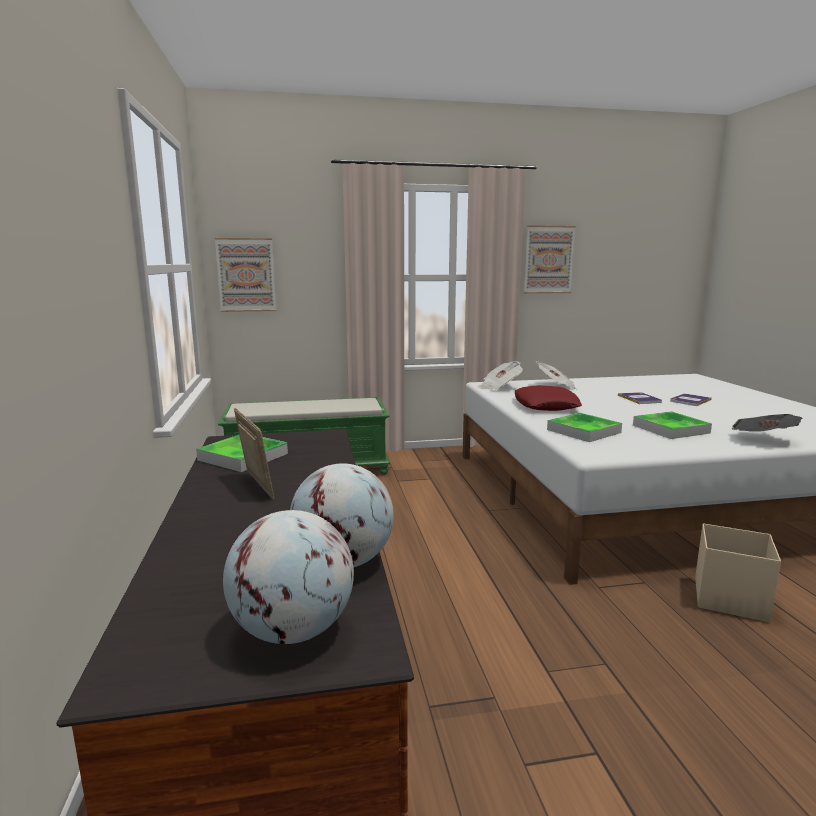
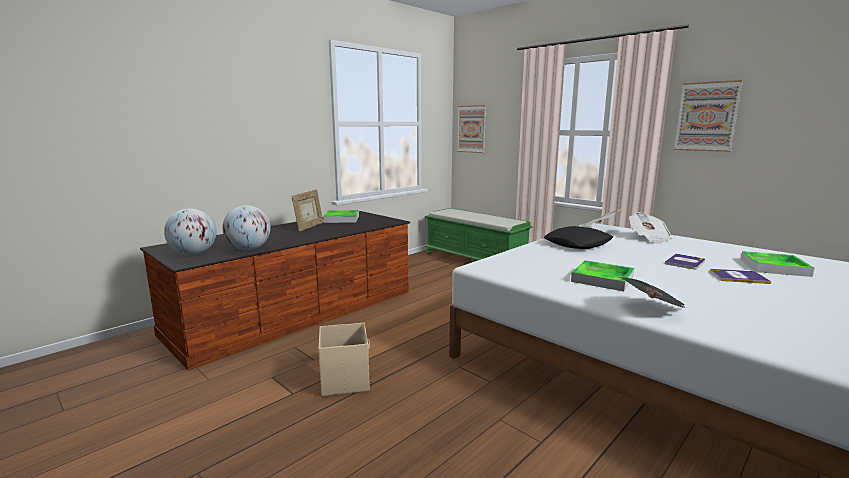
camera: 55 degrees right, 0 degrees up
red pillow [515,385,582,411] -> black pillow [544,226,613,249]
tray [547,413,622,442] -> tray moved to [741,251,815,277]
beige storage box [695,523,781,622] -> beige storage box moved to [318,323,370,396]

